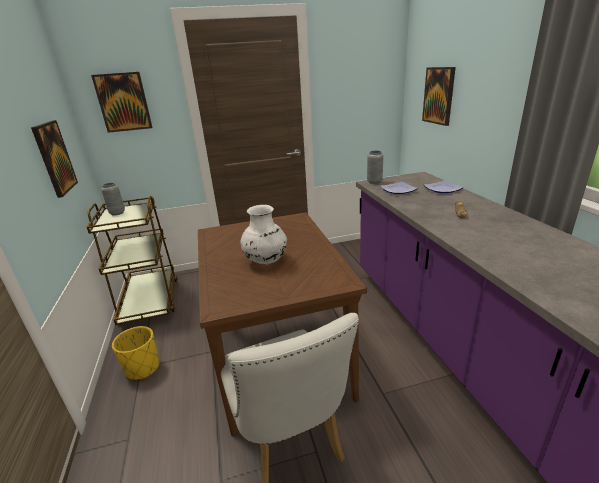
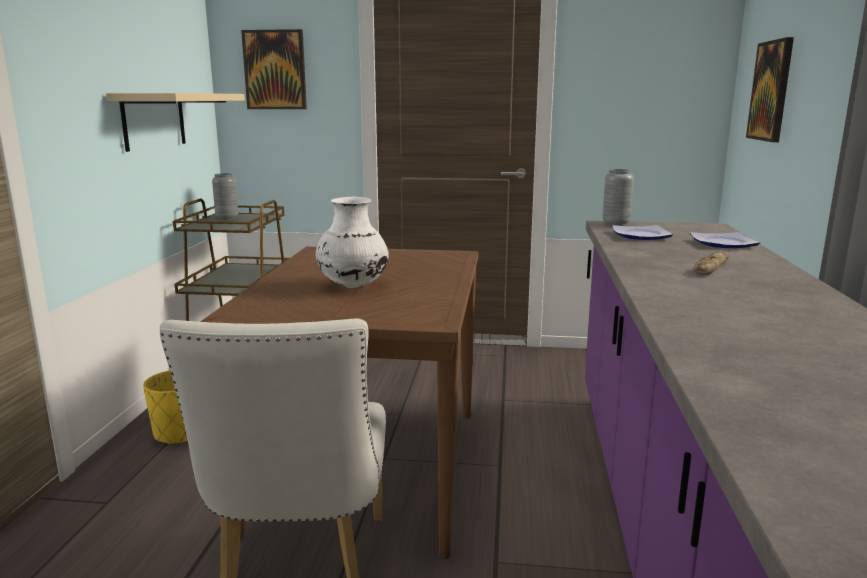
camera: 20 degrees right, 10 degrees down
picture [31,120,78,198] -> beige shelf [106,93,245,152]

